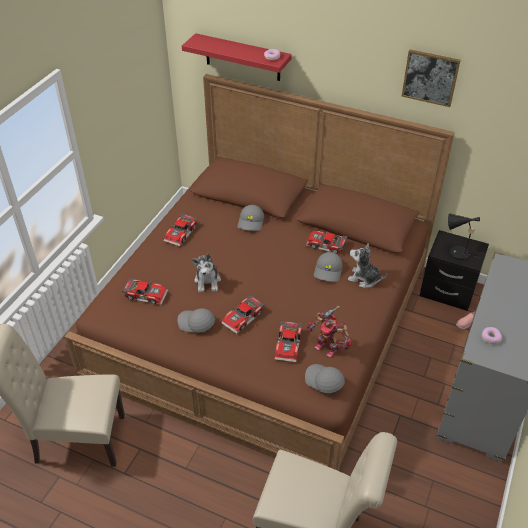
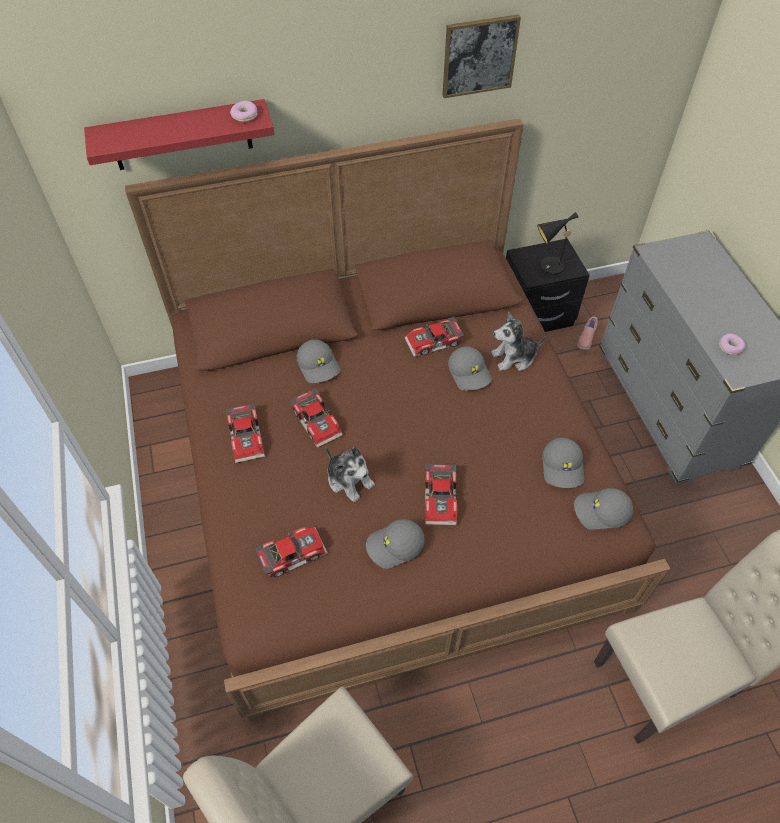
camera: 40 degrees left, 10 degrees up
toy car [275,321,302,362] -> toy car moved to [290,388,343,448]
toy robot [307,306,352,358] -> grey cap [542,438,584,488]

